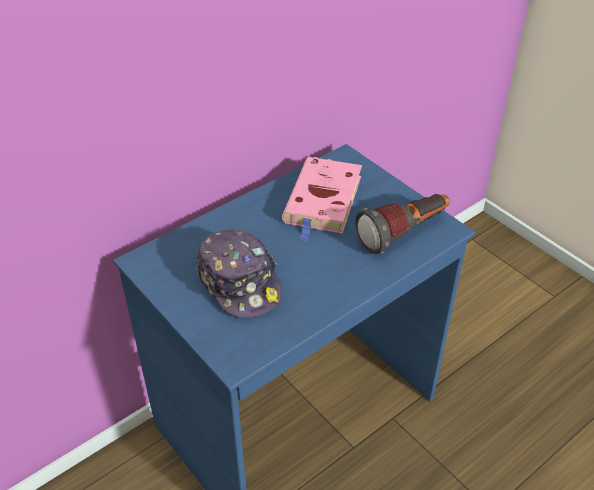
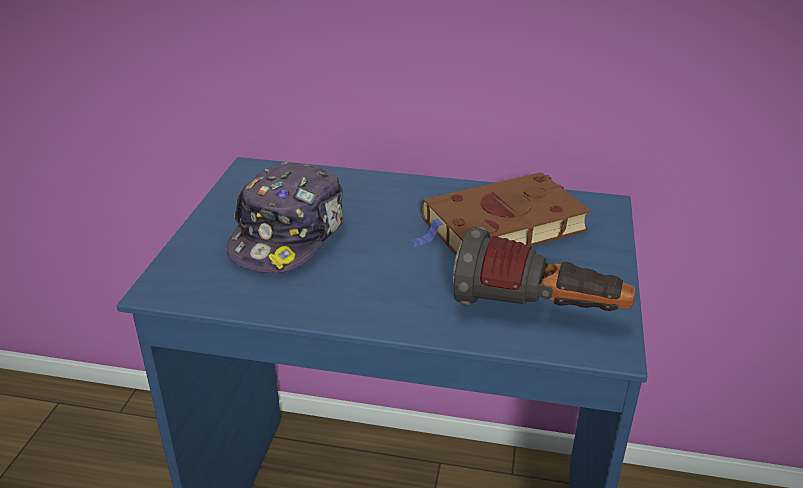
camera: 50 degrees right, 10 degrees down
pink book [282,157,362,242] -> brown book [409,172,591,254]

